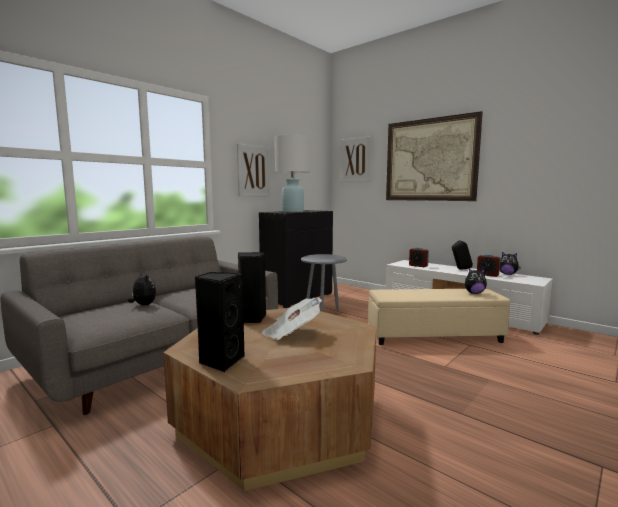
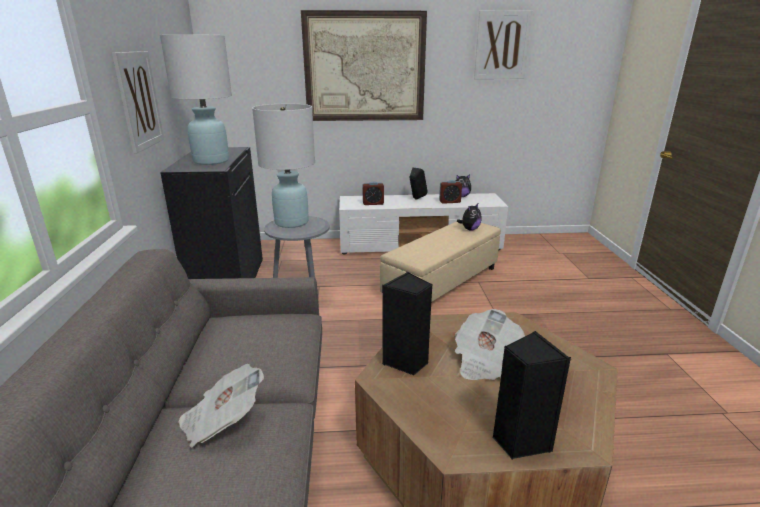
camera: 45 degrees left, 15 degrees up
plush toy [128,272,156,305] -> newspaper [178,364,264,448]
picture [341,136,372,182] -> picture moved to [474,10,532,79]
none -> white table lamp [252,104,315,228]

